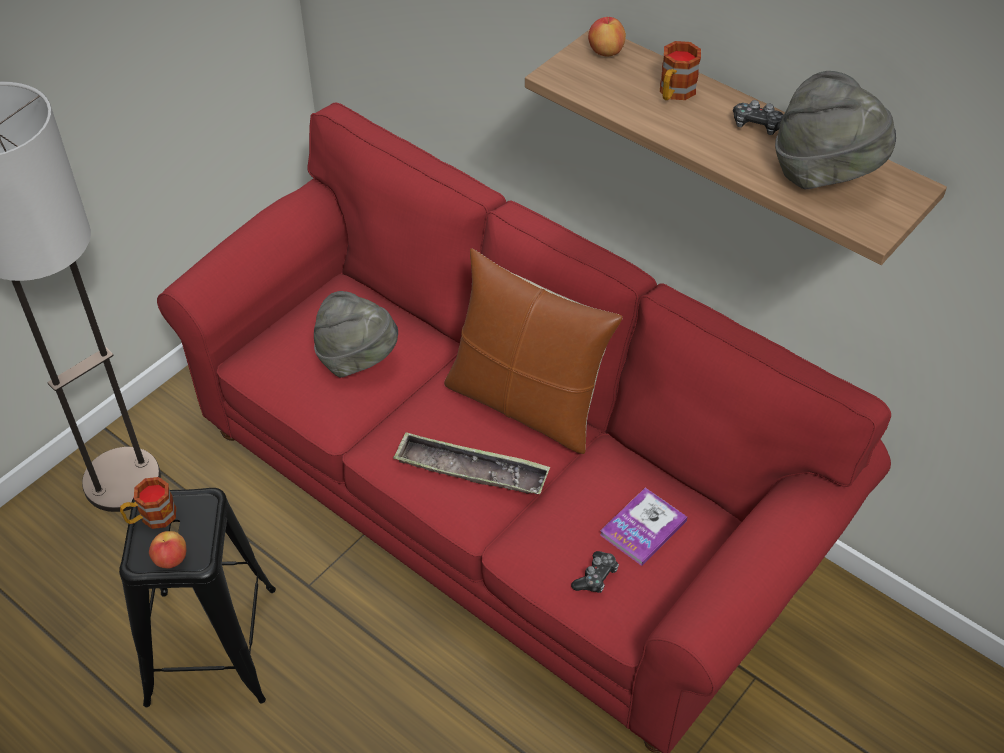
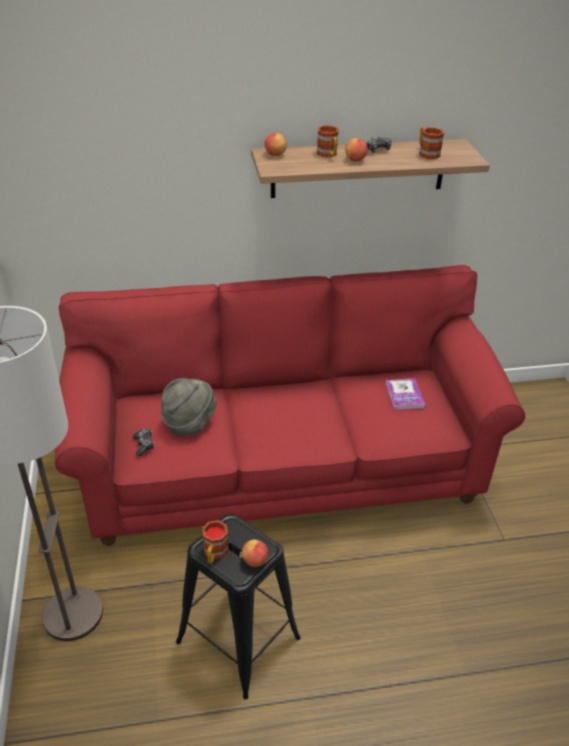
camera: 50 degrees left, 10 degrees down
tray [393,432,550,494] -> none
brown pillow [444,248,623,454] -> none
game controller [571,551,619,593] -> game controller moved to [133,428,154,456]
grey hat [775,71,896,189] -> mug [419,127,444,159]
none -> apple [345,138,368,162]

